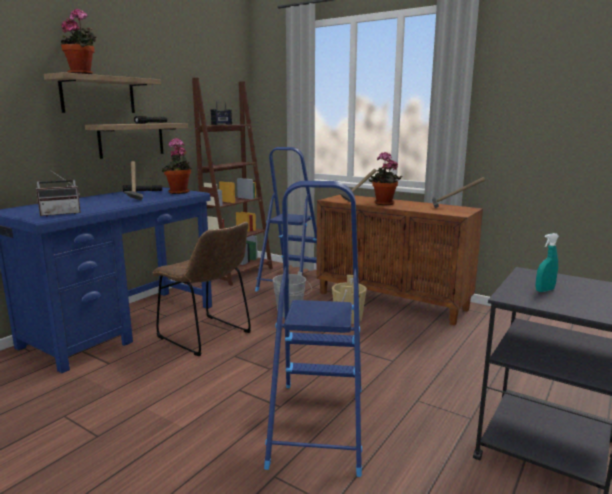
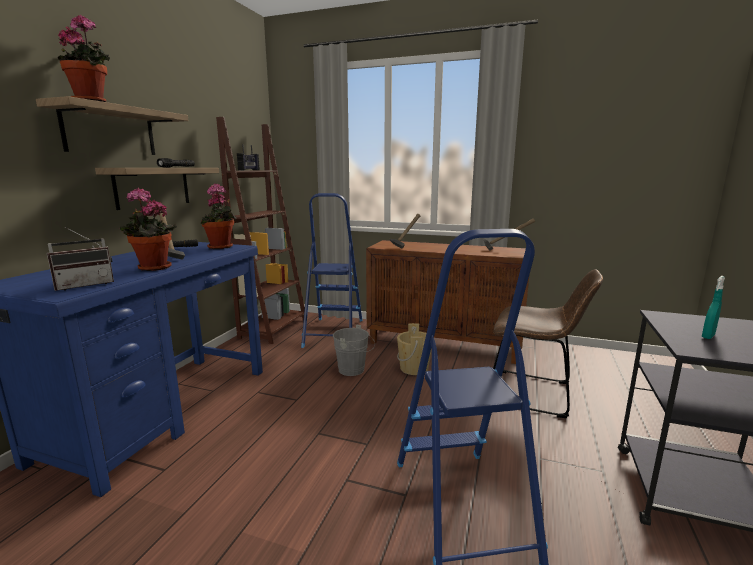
camera: 15 degrees left, 0 degrees up
brown chair [152,222,251,356] -> brown chair moved to [493,269,603,418]
potted plant [369,152,402,205] -> potted plant moved to [120,188,177,271]

